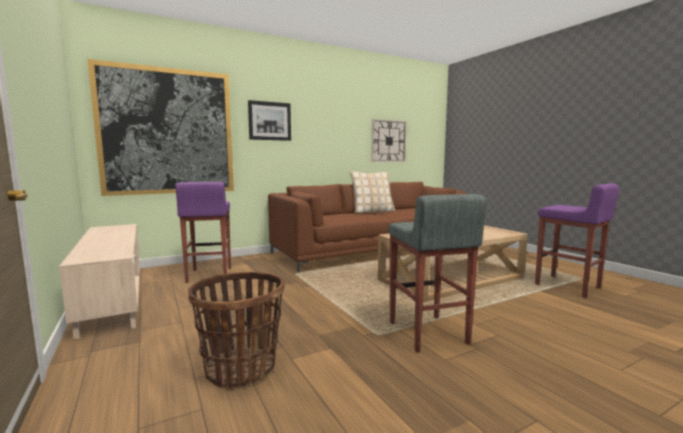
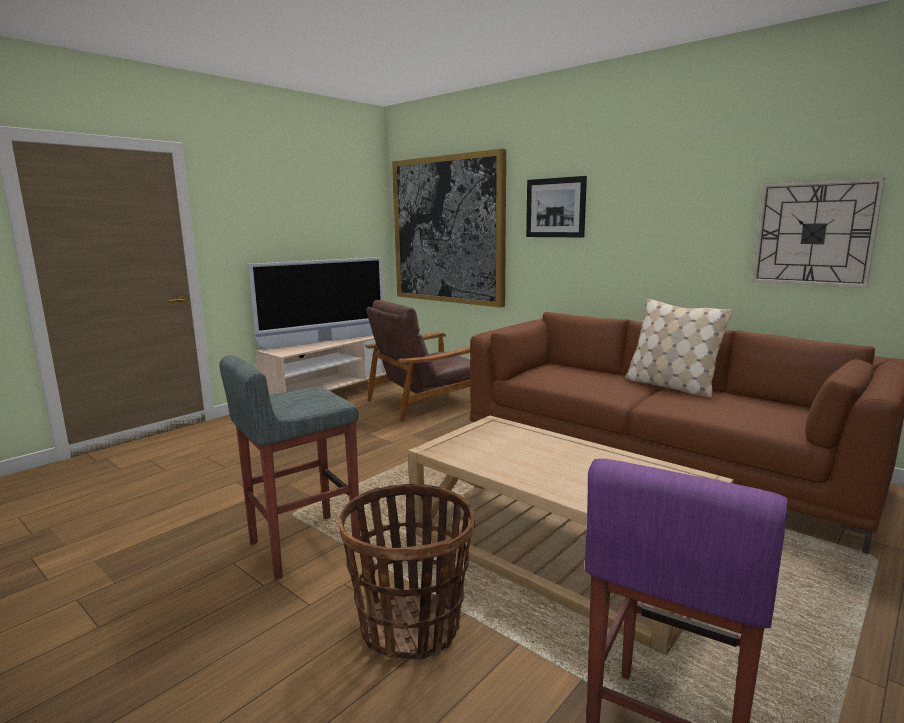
camera: 70 degrees right, 5 degrees up
purple stool [175,182,231,283] -> brown armchair [365,300,471,422]
basket [188,272,285,389] -> basket moved to [339,484,475,661]
none -> television [248,257,383,350]

